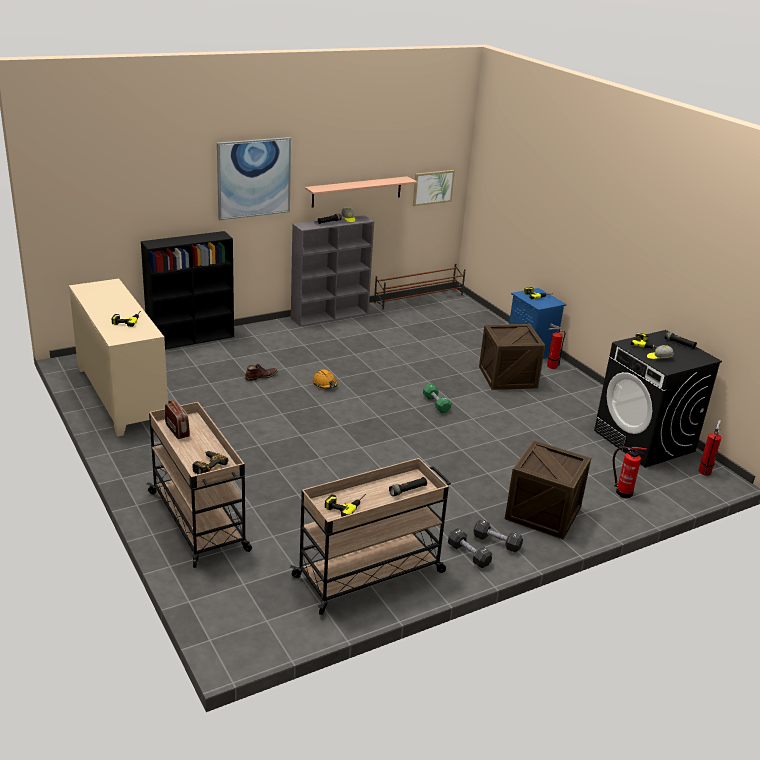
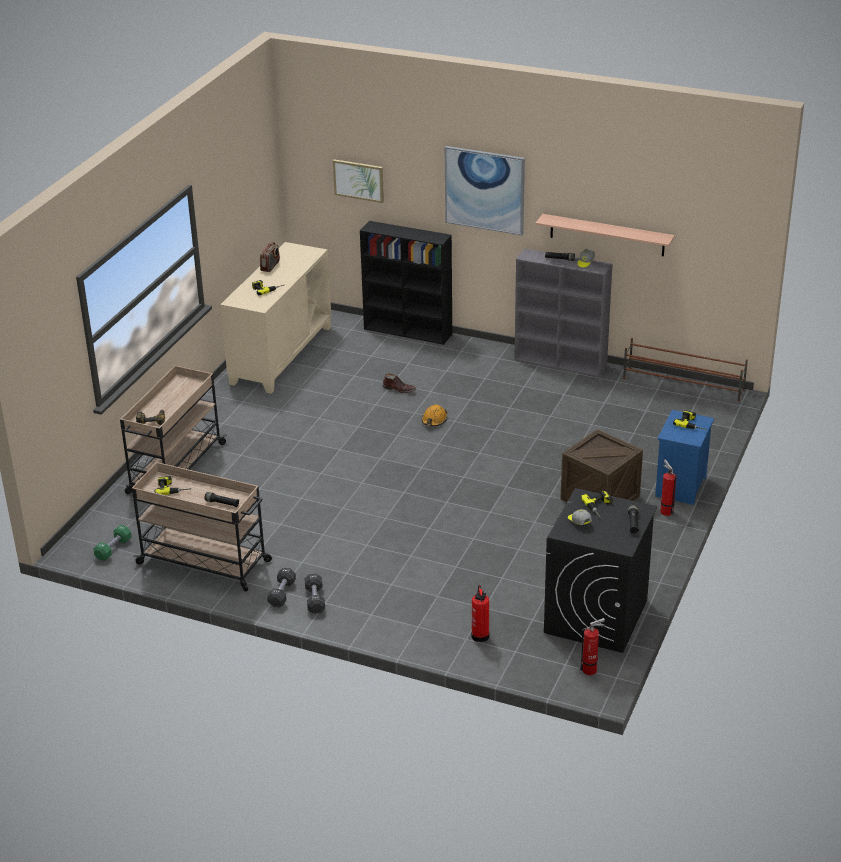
camera: 55 degrees right, 5 degrees up
radio [165,400,190,439] -> radio moved to [260,242,280,272]
picture [413,170,455,206] -> picture moved to [333,159,384,203]
green dumbbell [423,384,451,413] -> green dumbbell moved to [93,525,132,561]
crate [505,440,591,539] -> none

